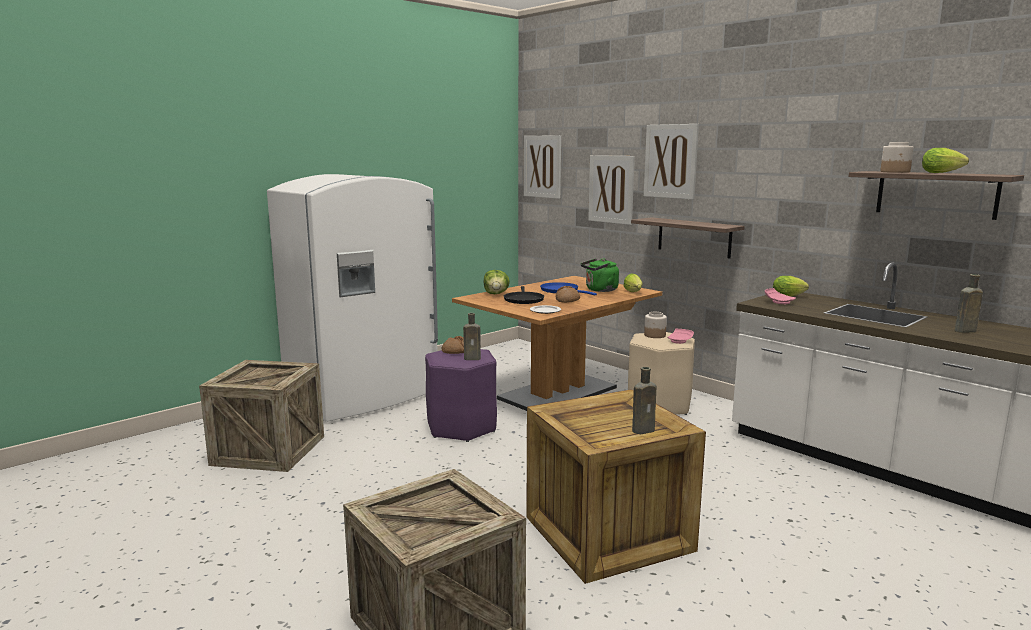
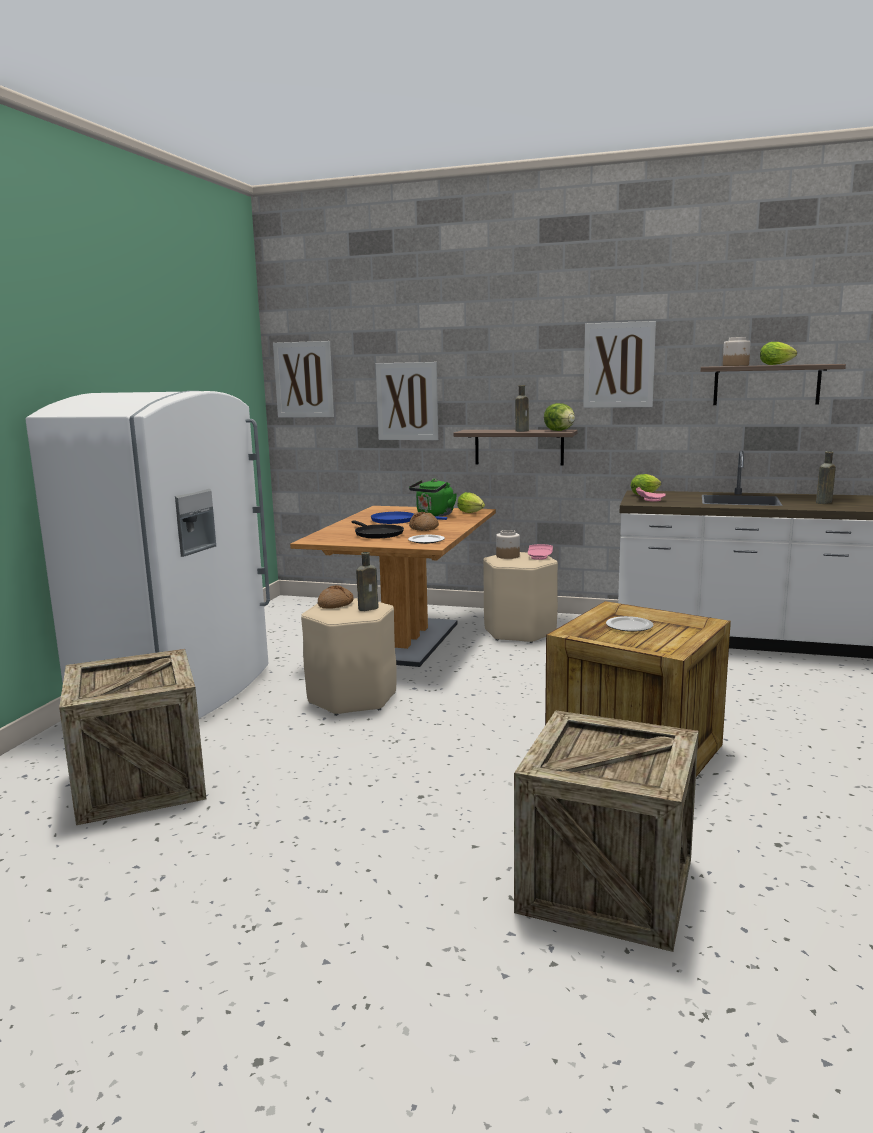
camera: 30 degrees left, 0 degrees up
purple stool [425,349,497,442] -> beige stool [301,598,397,716]
lettuce [483,270,510,294] -> lettuce moved to [544,403,575,431]
brown bottle [632,367,656,434] -> brown bottle moved to [515,385,529,432]
picture [644,124,699,200] -> picture moved to [583,321,656,408]
none -> plate [606,616,654,632]

